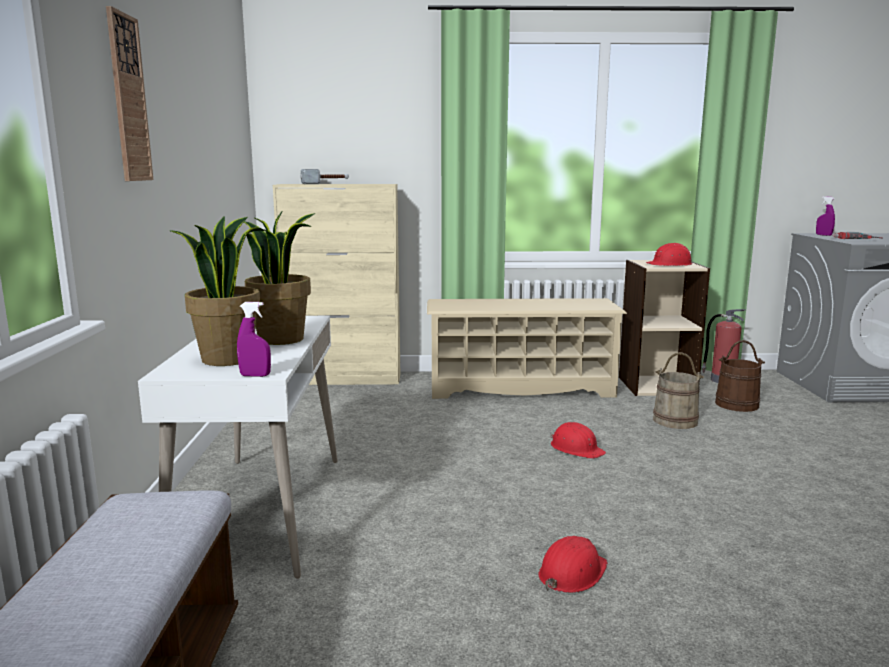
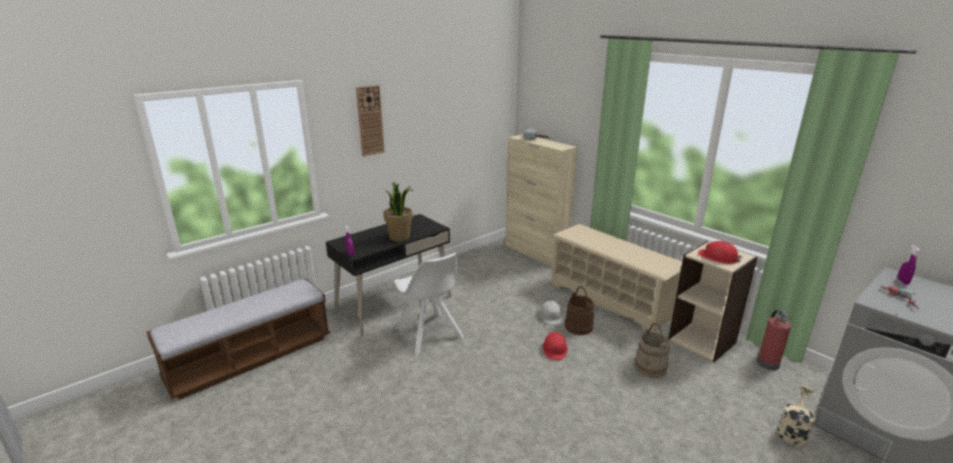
camera: 50 degrees right, 10 degrees up
white desk [138,316,338,579] -> black desk [326,214,451,336]
potted plant [169,216,266,366] -> none
red hard hat [538,536,608,593] -> none
brown bucket [715,340,765,412] -> brown bucket moved to [565,286,594,335]
none -> white chair [394,253,464,354]
none -> white hard hat [540,300,563,325]
none -> beige watering can [777,386,816,446]

